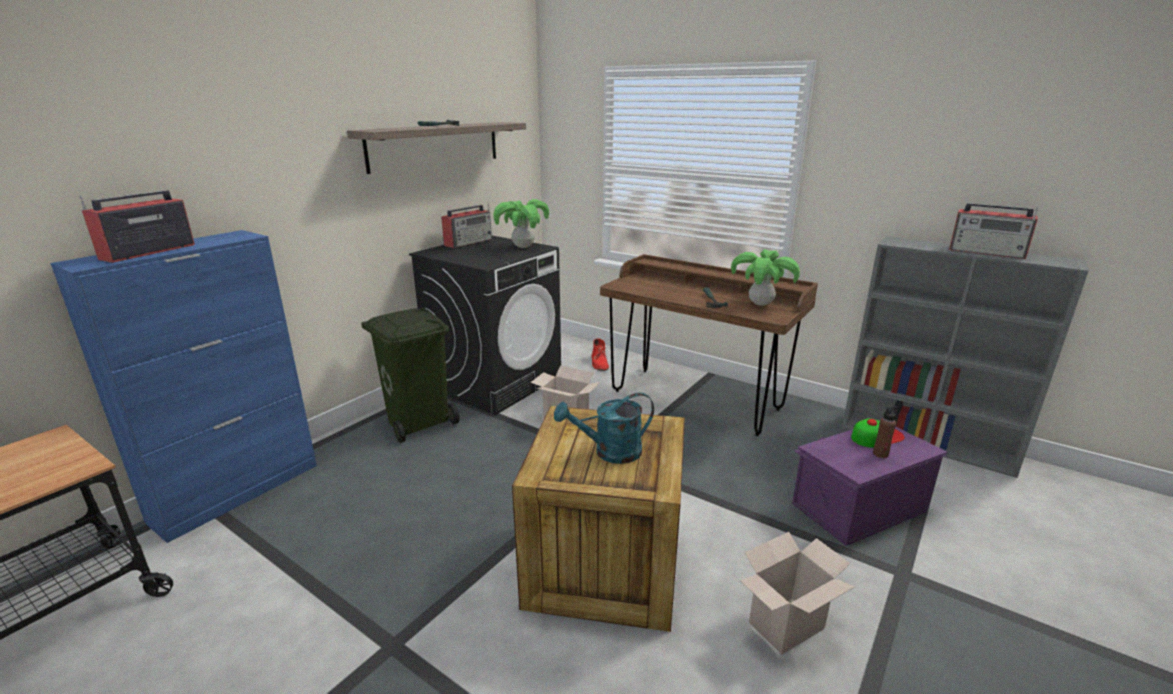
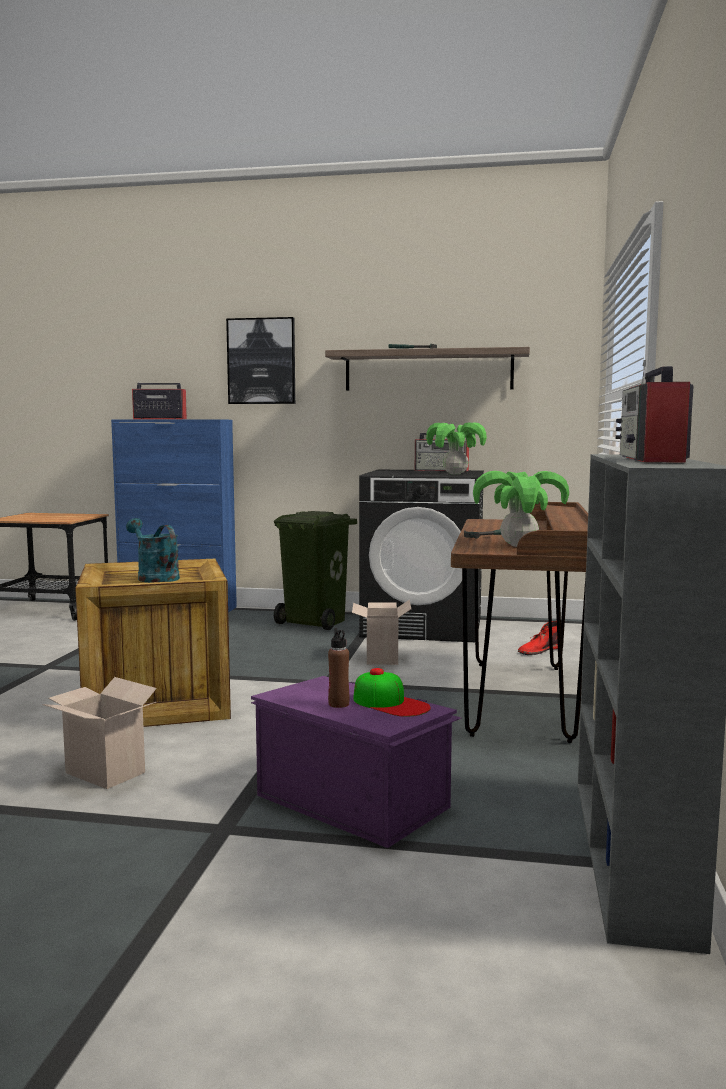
camera: 65 degrees right, 15 degrees down
none -> picture [226,317,295,404]

